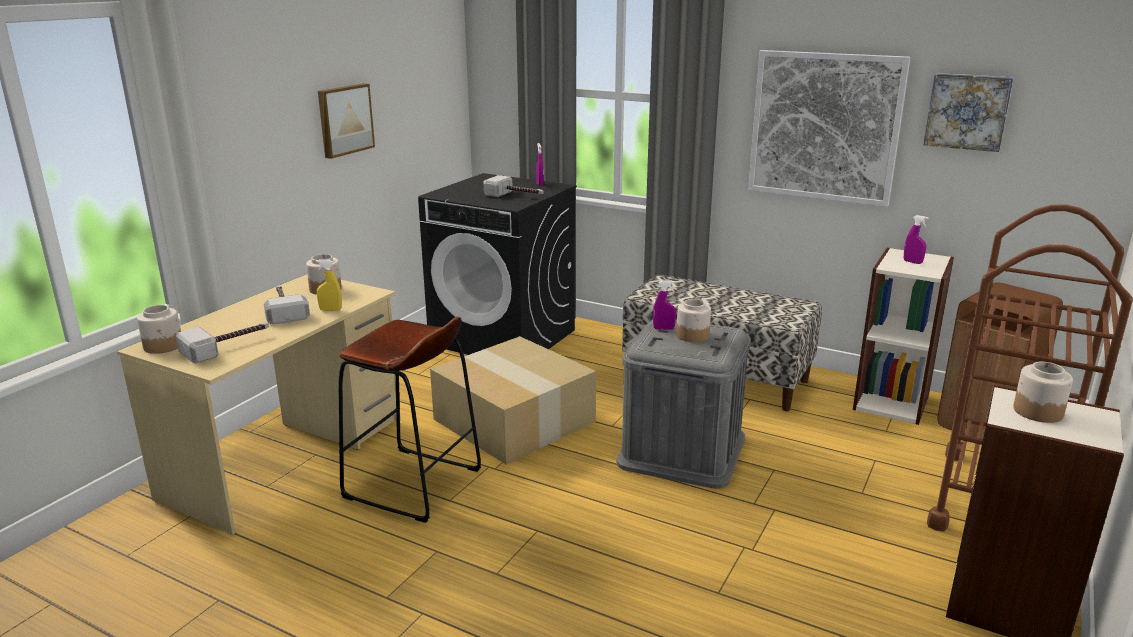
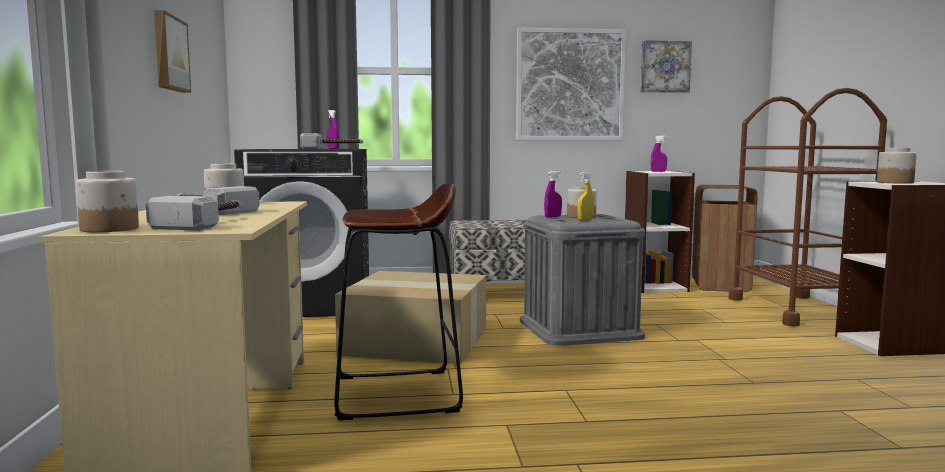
camera: 35 degrees left, 15 degrees down
yellow spray bottle [316,260,342,311] -> yellow spray bottle moved to [577,172,594,220]

